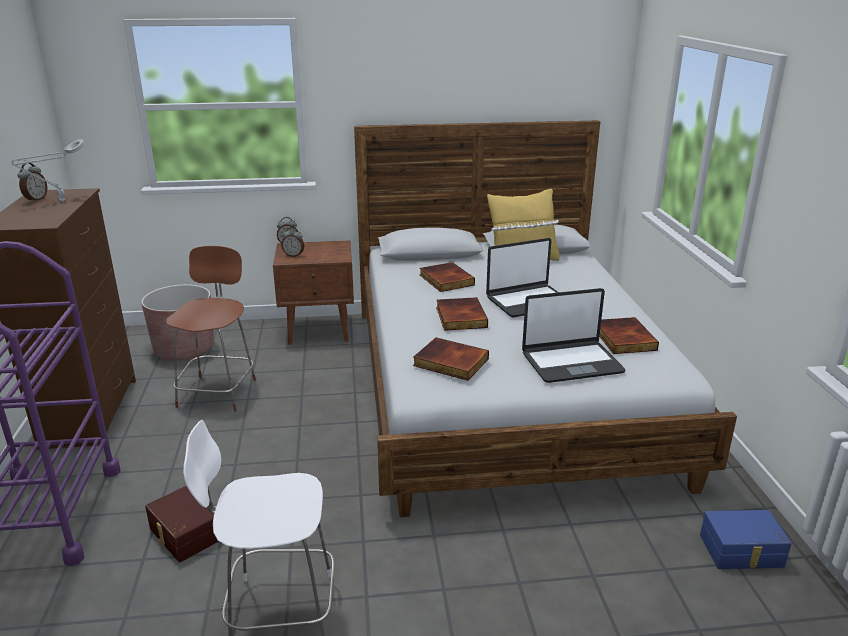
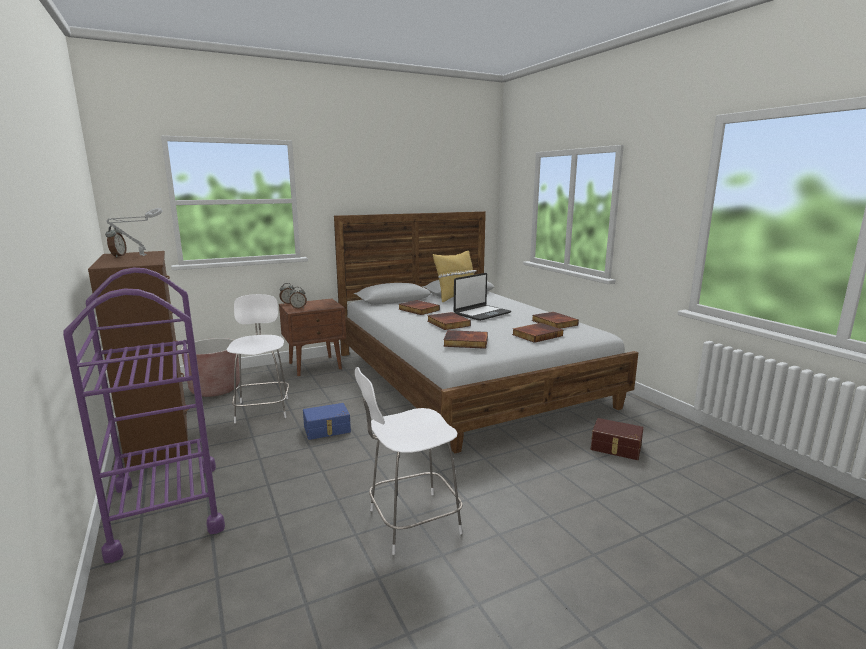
camera: 20 degrees left, 10 degrees down
brown storage box [145,486,219,562] -> brown storage box moved to [591,418,643,460]
brown chair [166,246,256,412] -> white chair [227,294,289,423]
laptop [522,288,625,383] -> book [512,323,563,343]
blue storage box [700,510,792,569] -> blue storage box moved to [303,403,351,440]

